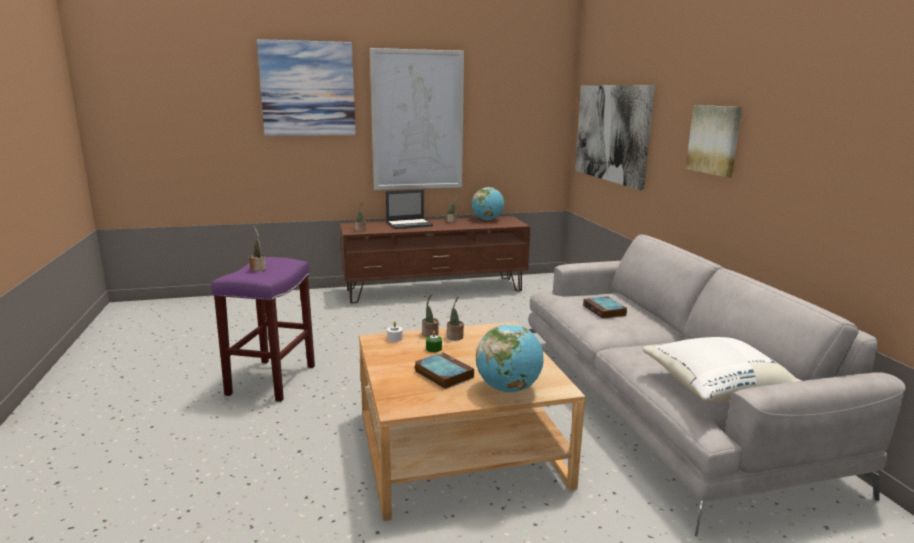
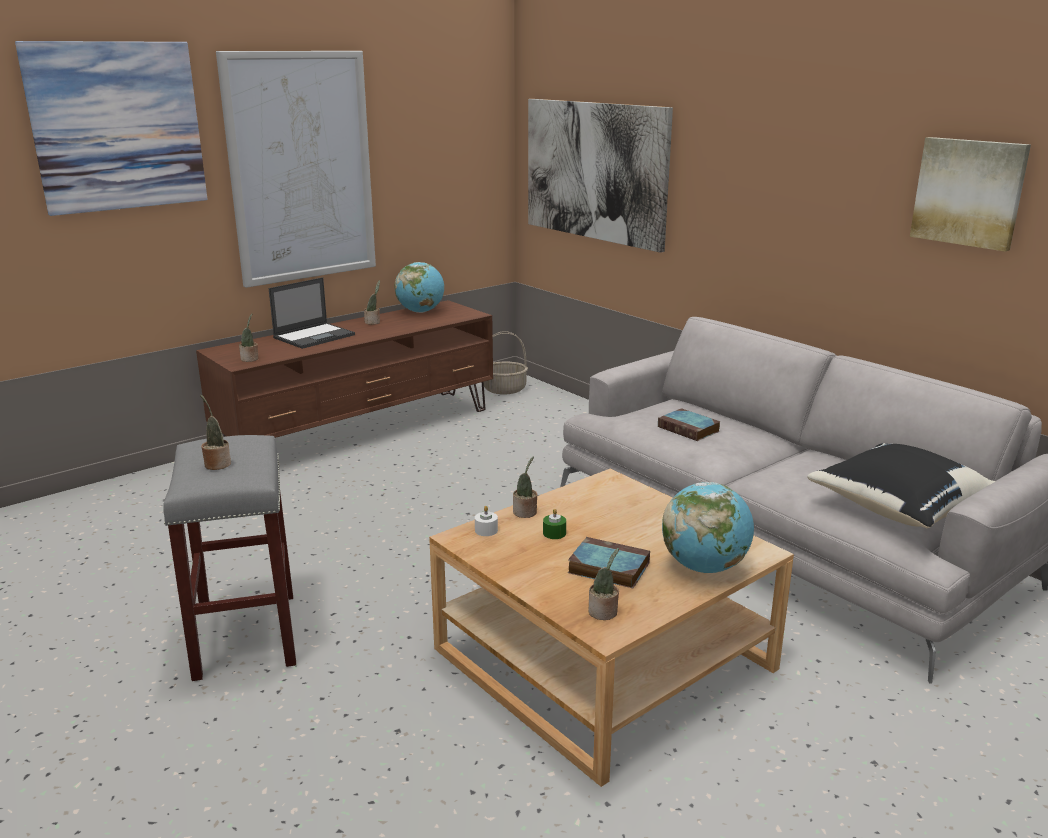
camera: 25 degrees left, 5 degrees up
purple stool [211,257,315,402] -> grey stool [163,435,296,681]
potted plant [447,297,464,340] -> potted plant moved to [588,548,619,620]
white pillow [642,337,802,402] -> black pillow [807,443,996,528]
picture [686,105,742,178] -> picture moved to [910,137,1031,252]
none -> basket [484,331,528,394]

